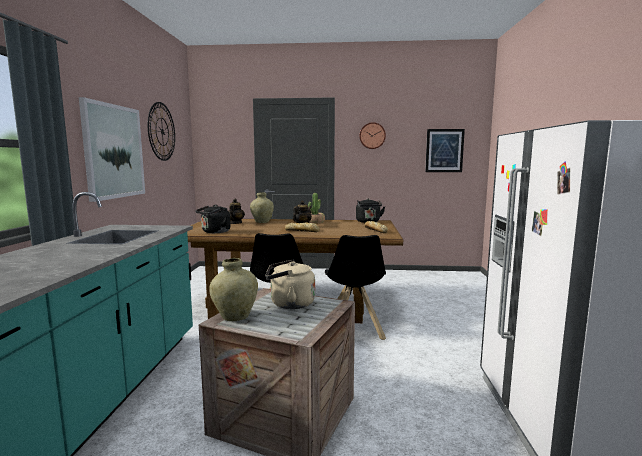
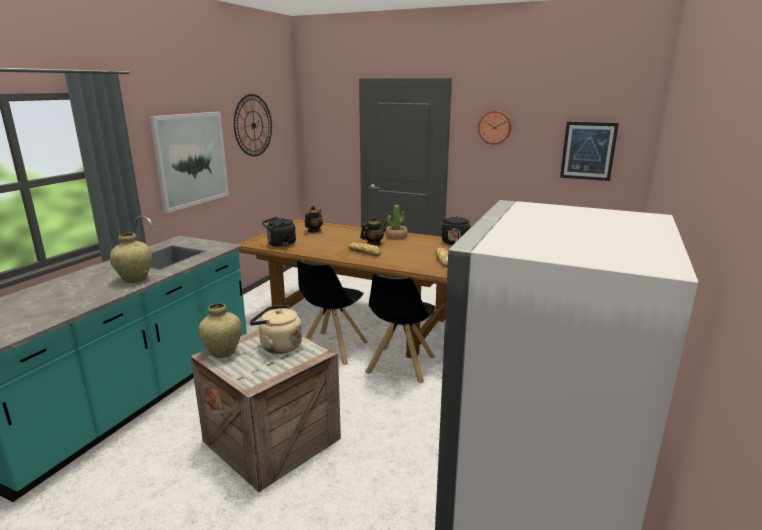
camera: 20 degrees right, 10 degrees up
beige vase [250,192,274,223] -> beige vase moved to [110,233,152,283]

